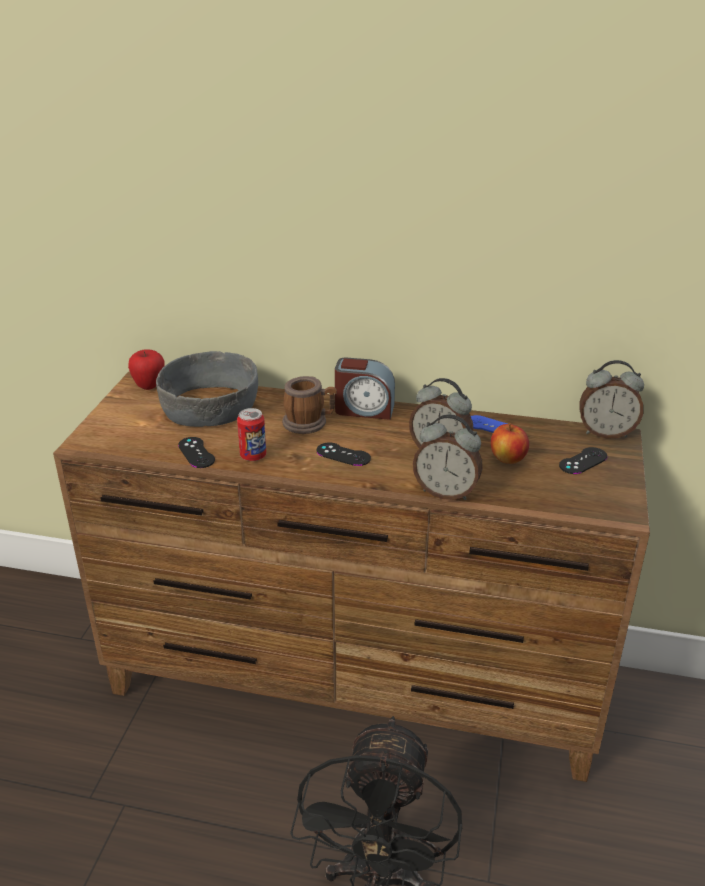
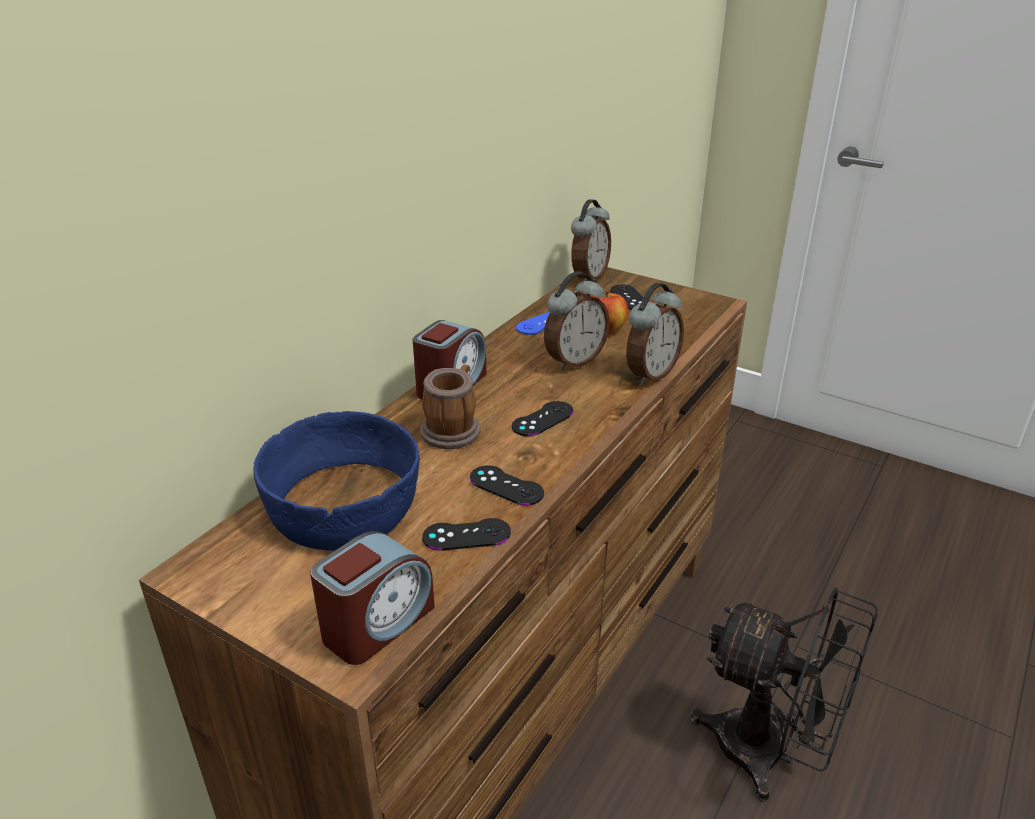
camera: 70 degrees left, 0 degrees up
apple [128,349,165,390] -> none
grey bowl [156,351,258,427] -> blue bowl [253,411,420,551]
can [237,408,266,461] -> black game controller [470,465,544,506]
none -> alarm clock [310,531,435,665]

